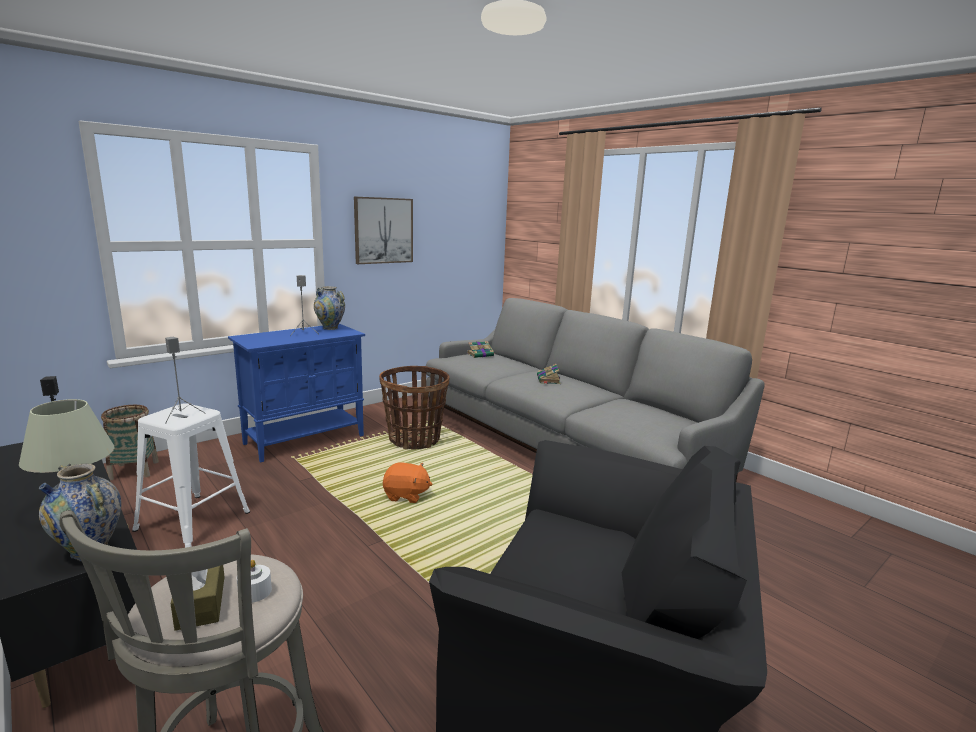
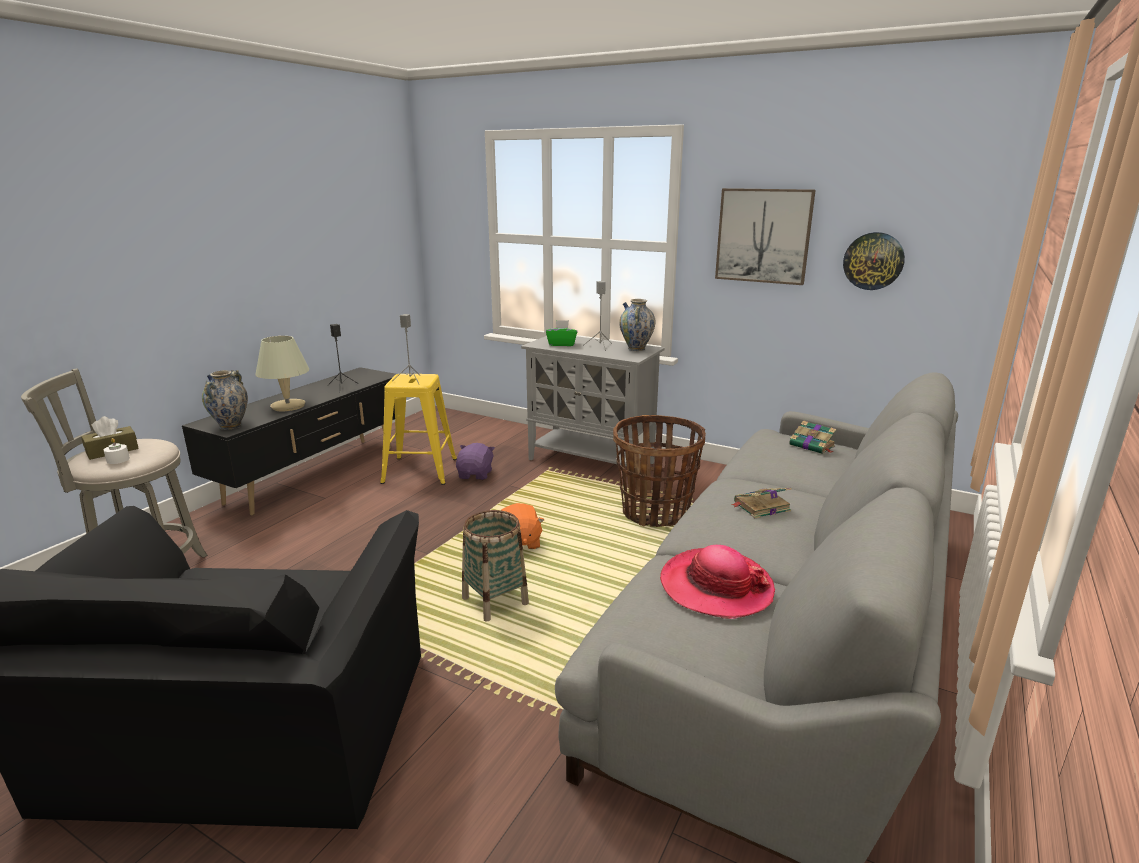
camera: 70 degrees right, 5 degrees up
basket [101,405,159,480] -> basket moved to [462,510,529,622]
white stool [132,403,250,548] -> yellow stool [380,374,457,485]
blue cabinet [228,324,365,462] -> grey cabinet [521,336,665,468]
none -> purple plush toy [456,443,495,480]
none -> green tissue box [546,320,578,346]
none -> hat [660,545,775,619]
none -> wall clock [843,232,905,290]

